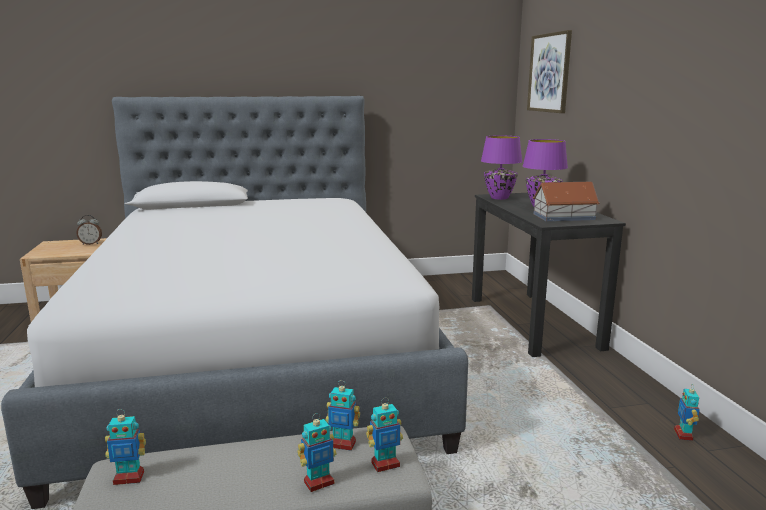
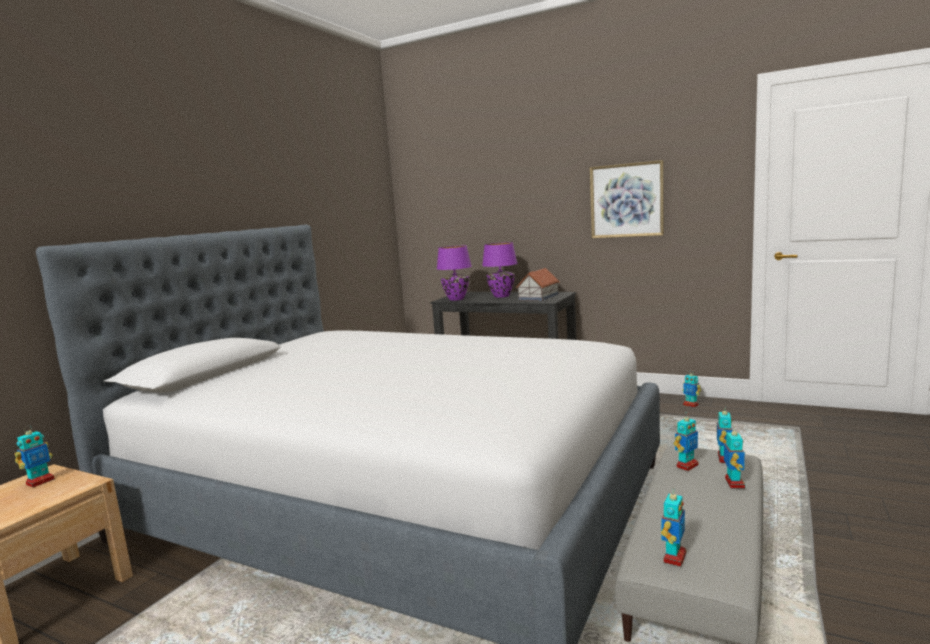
camera: 50 degrees left, 5 degrees down
alarm clock [76,215,102,245] -> toy robot [15,425,55,487]
picture [527,30,572,113] -> picture moved to [590,160,664,238]

